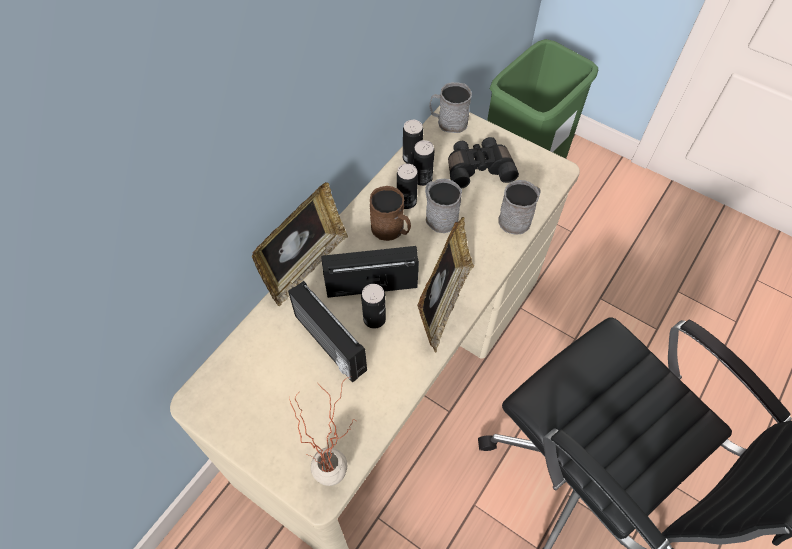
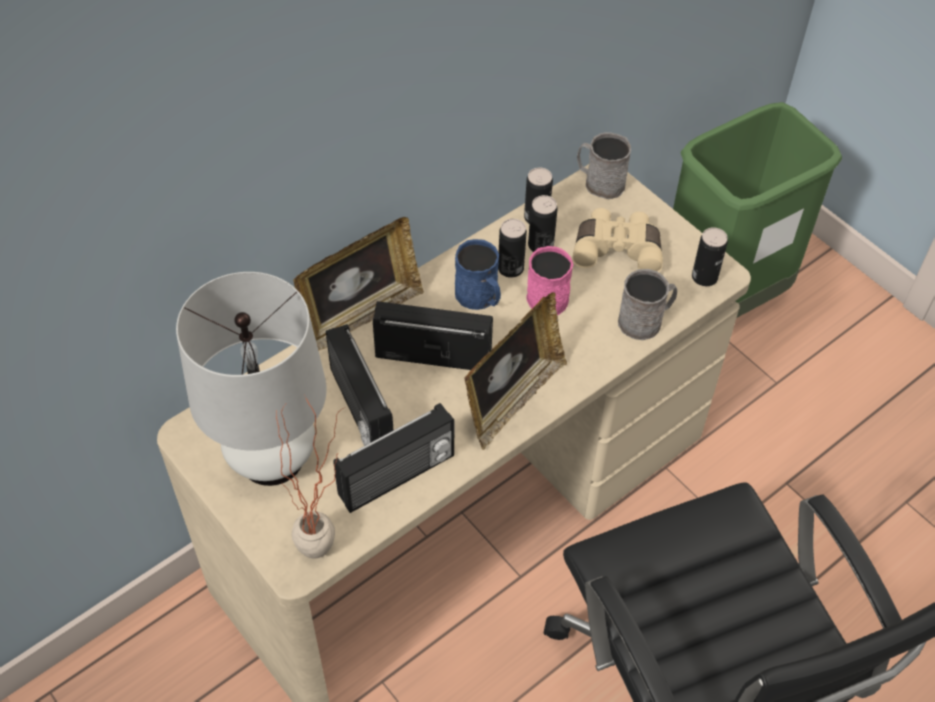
camera: 15 degrees right, 5 degrees down
can [361,284,386,329] -> can moved to [692,227,728,286]
brown mug [370,186,411,241] -> blue mug [455,239,501,310]
grey mug [425,179,462,233] -> pink mug [527,246,573,315]
black binoculars [448,137,519,189] -> beige binoculars [573,208,663,272]
none -> white table lamp [176,272,327,486]
none -> radio [333,403,454,513]

